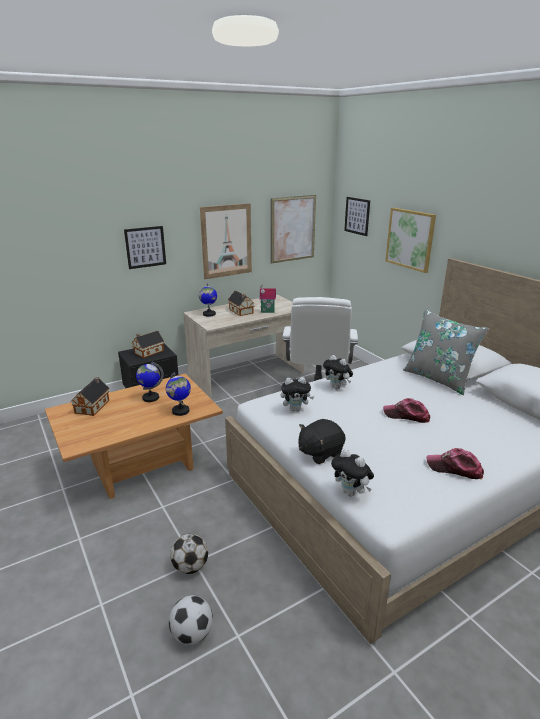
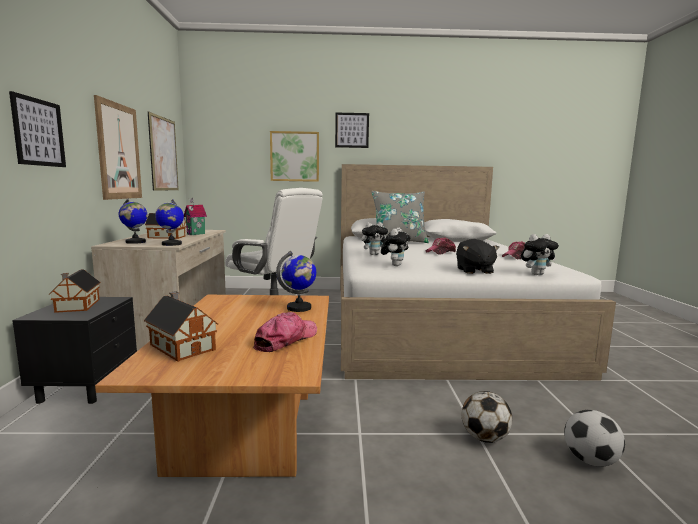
camera: 60 degrees left, 15 degrees down
globe [136,362,164,402] -> globe moved to [155,199,184,246]
picture [344,197,370,236] -> picture moved to [335,113,369,148]
none -> cap [253,312,317,352]

